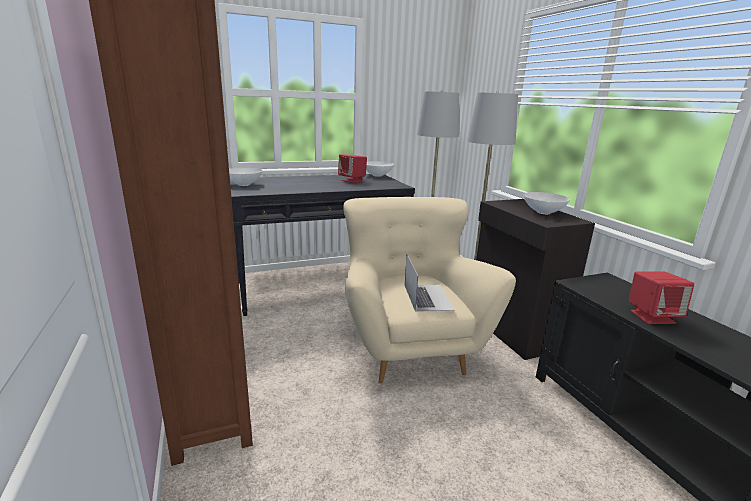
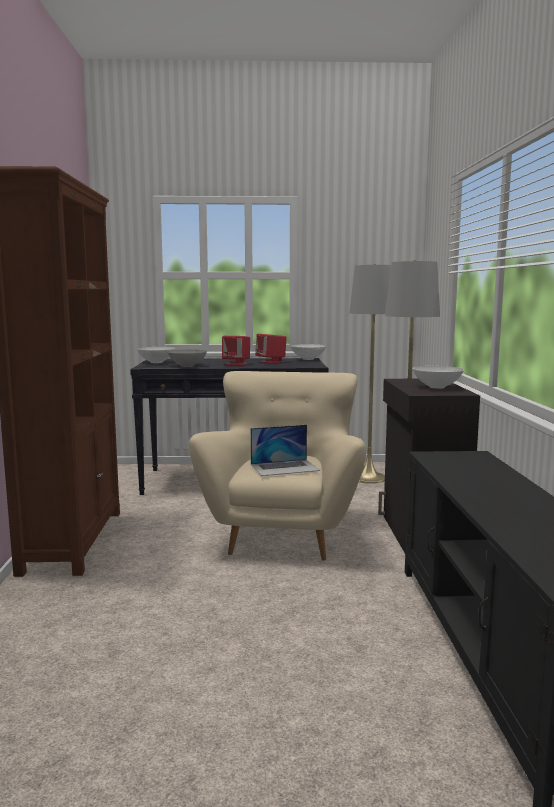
camera: 20 degrees right, 10 degrees down
laptop [405,255,455,312] -> laptop turned 60 degrees clockwise [251,425,320,476]
red speaker [629,271,694,324] -> red speaker moved to [222,336,250,366]
none -> grey bowl [167,349,207,367]

